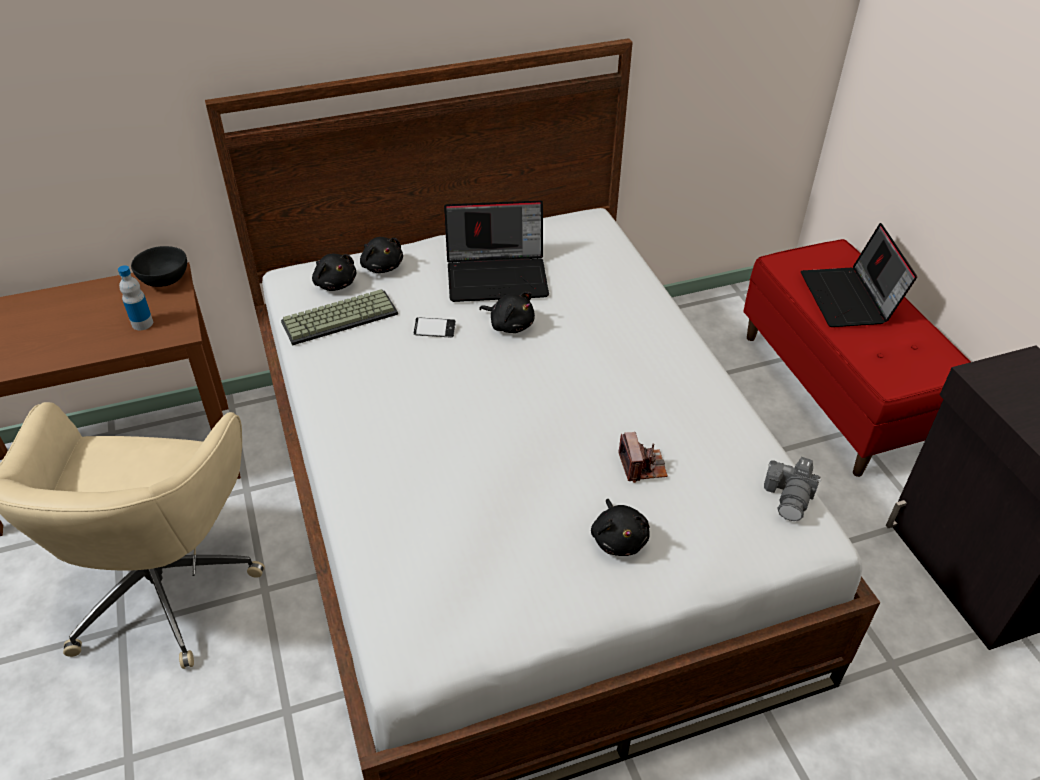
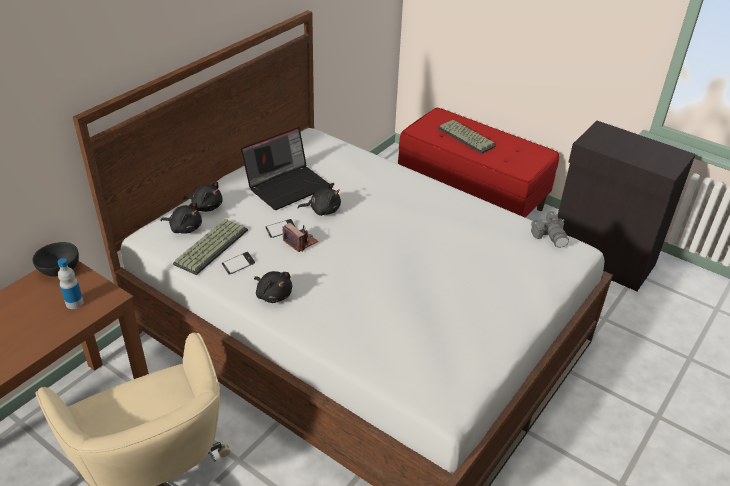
camera: 35 degrees left, 5 degrees down
black plush toy [591,499,650,556] -> black plush toy moved to [254,271,292,303]
camera [618,432,668,483] -> camera moved to [283,223,318,252]
laptop [801,223,917,327] -> keyboard [438,120,496,154]
none -> phone [222,252,255,275]

